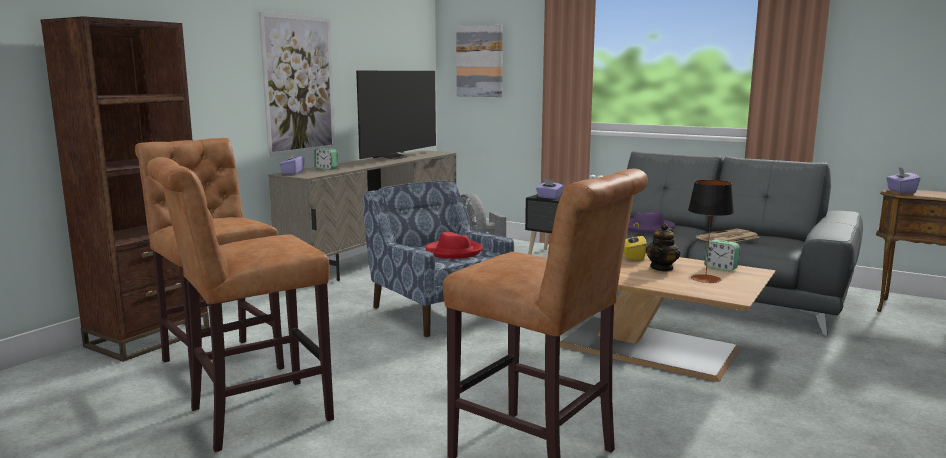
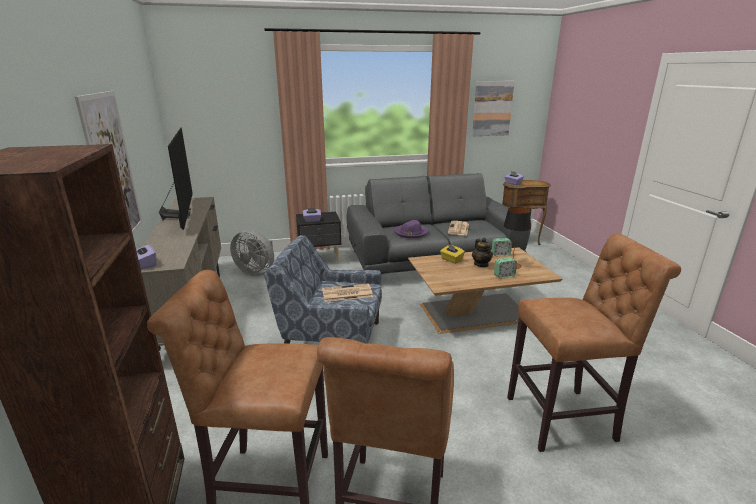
camera: 45 degrees left, 10 degrees up
alarm clock [314,148,338,170] -> alarm clock moved to [494,257,517,279]
red hat [425,232,483,259] -> newspaper [322,283,373,302]
picture [456,25,503,97] -> picture moved to [472,81,515,136]

